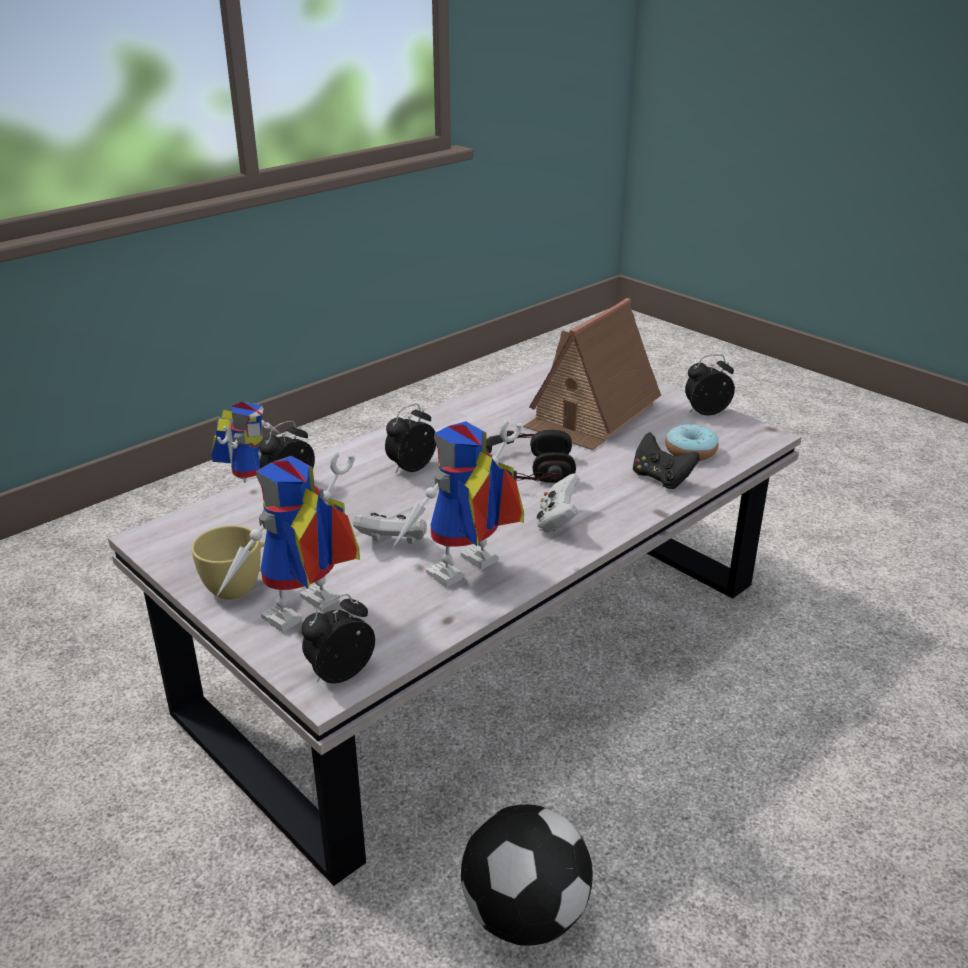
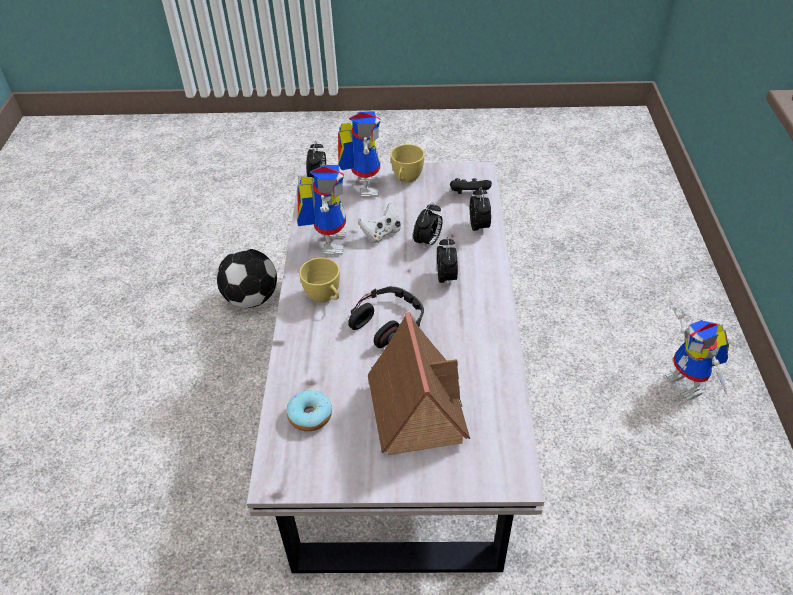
camera: 135 degrees right, 15 degrees up
white game controller [537,473,580,533] -> yellow cup [299,258,340,303]
black game controller [633,432,700,489] -> black game controller moved to [450,178,492,194]
alarm clock [685,354,735,416] -> alarm clock moved to [413,202,443,250]

